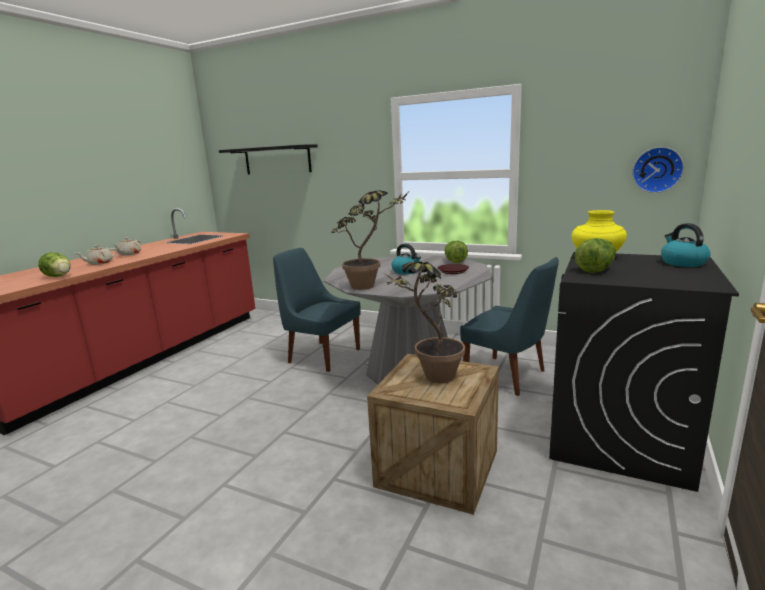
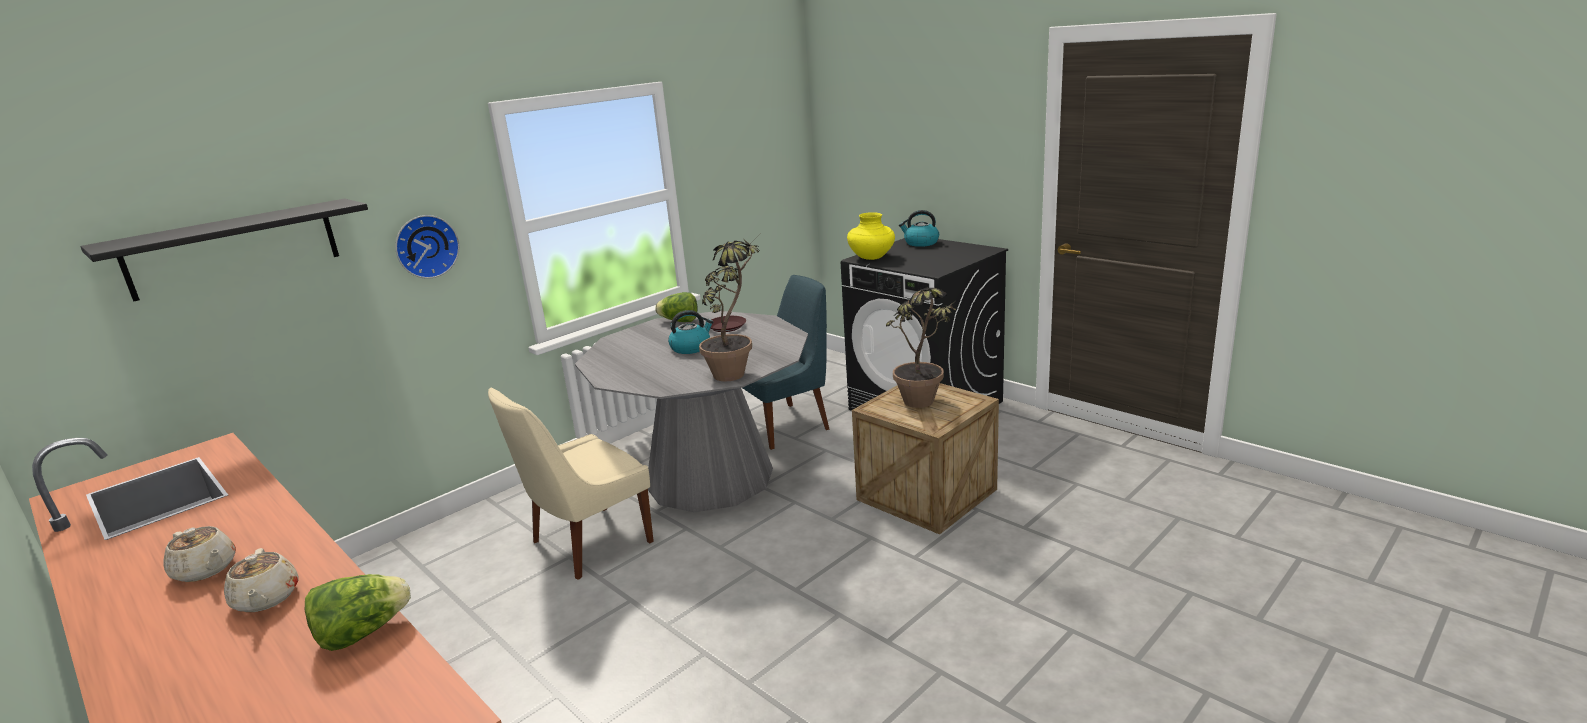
camera: 70 degrees left, 5 degrees up
blue chair [273,248,360,372] -> beige chair [488,388,654,580]
lettuce [575,238,616,273] -> none
wall clock [632,147,684,193] -> wall clock moved to [395,215,460,279]

